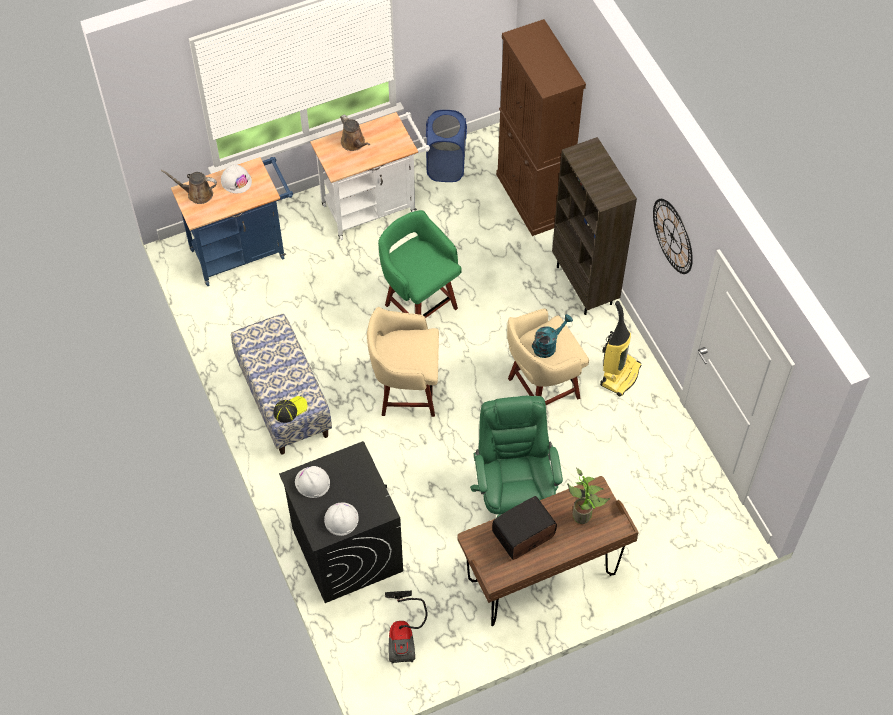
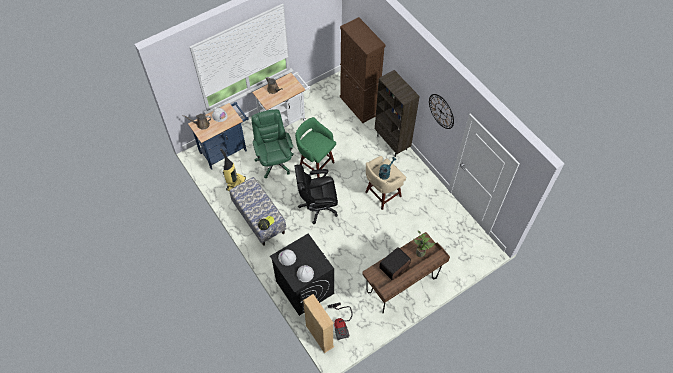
camera: 10 degrees left, 0 degrees up
beige stool [367,307,439,417] -> black office chair [295,165,338,224]
blue laundry basket [426,110,467,182] -> none
green office chair [470,396,563,518] -> green office chair moved to [251,109,294,178]
vacuum cleaner [600,301,642,396] -> vacuum cleaner moved to [220,148,246,191]
none -> beige bookcase [303,294,334,353]

